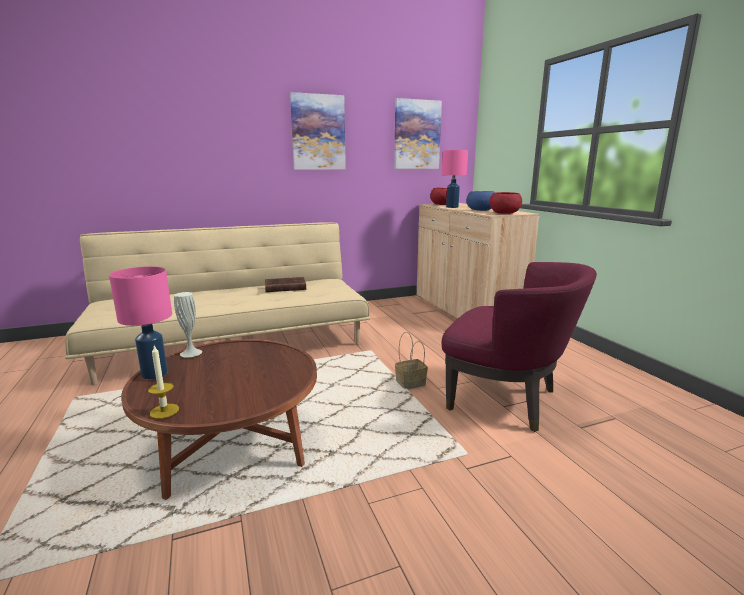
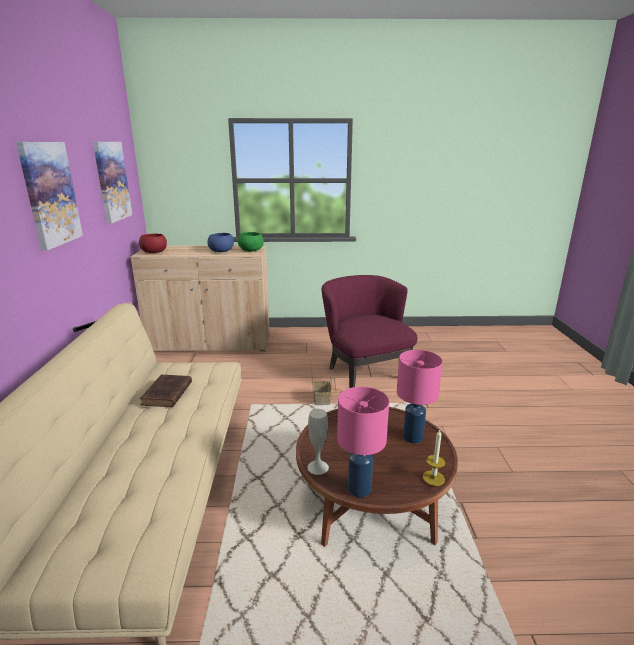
camera: 70 degrees left, 5 degrees up
pink table lamp [442,150,468,208] -> pink table lamp moved to [397,350,443,444]
purple armchair [442,262,597,432] -> purple armchair turned 75 degrees counterclockwise [321,275,418,388]
red bowl [490,192,522,214] -> green bowl [238,232,264,252]

